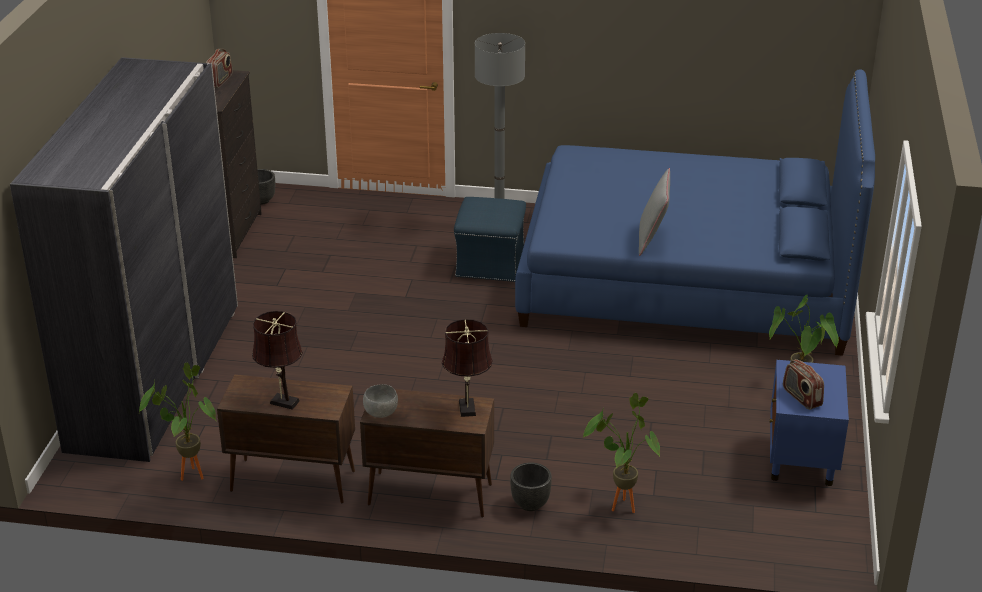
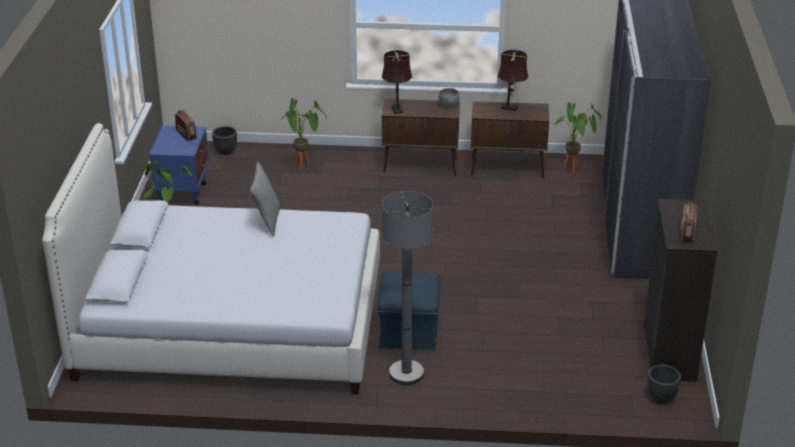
camera: 175 degrees right, 0 degrees up
black planter [510,462,552,511] -> black planter moved to [212,126,237,155]
blue bed [515,69,875,356] -> white bed [42,123,380,394]

